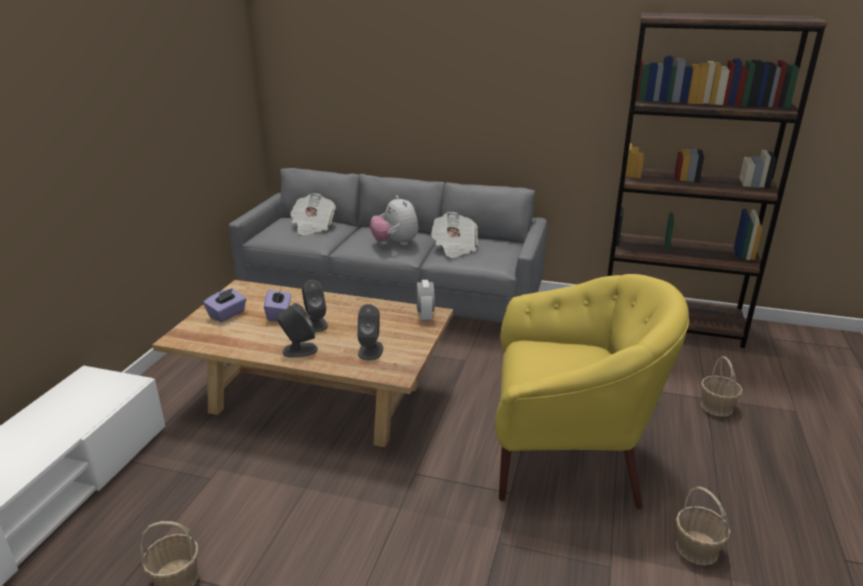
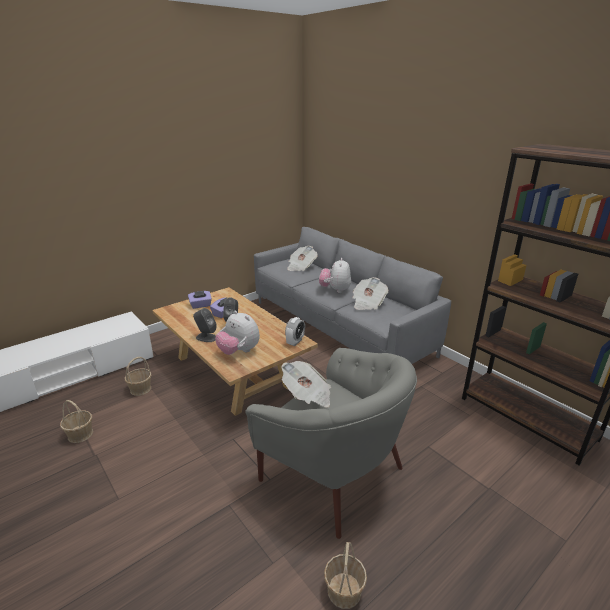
camera: 35 degrees right, 0 degrees up
grey speaker [357,304,383,360] -> plush toy [215,311,260,355]
yellow armchair [495,274,689,509] -> grey armchair [245,348,417,539]
basket [701,356,743,417] -> basket moved to [125,357,151,396]
none -> newspaper [281,361,331,407]

